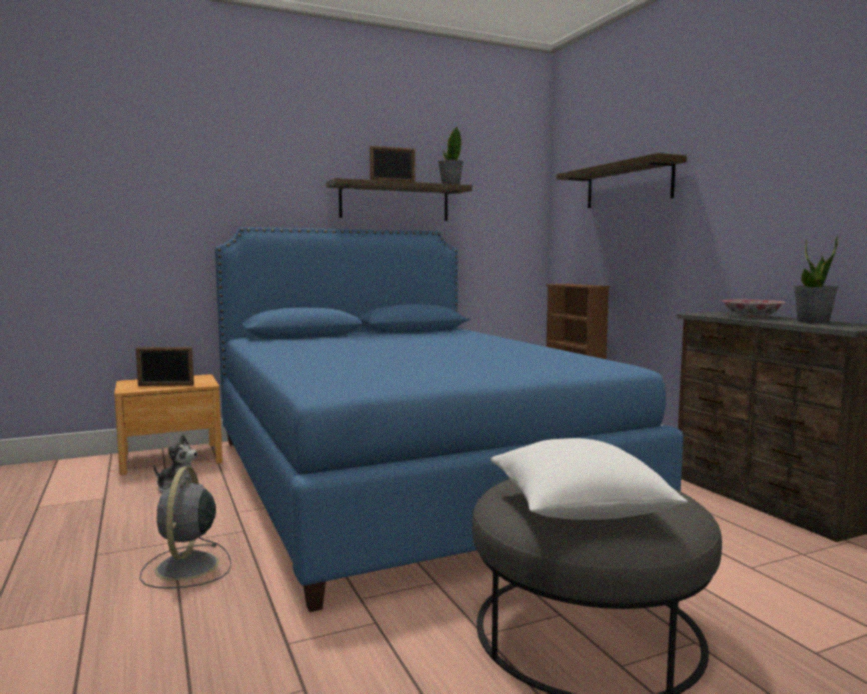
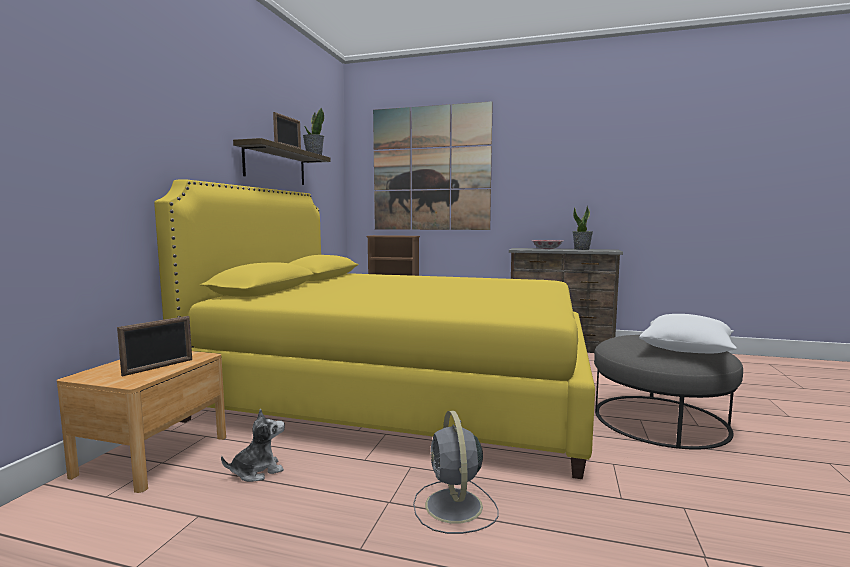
camera: 50 degrees left, 0 degrees up
grey fan [139,467,231,589] -> grey fan turned 45 degrees clockwise [413,411,498,534]
blue bed [215,227,683,612] -> yellow bed [154,179,595,479]
shelf [556,153,687,208] -> picture [373,101,493,230]

